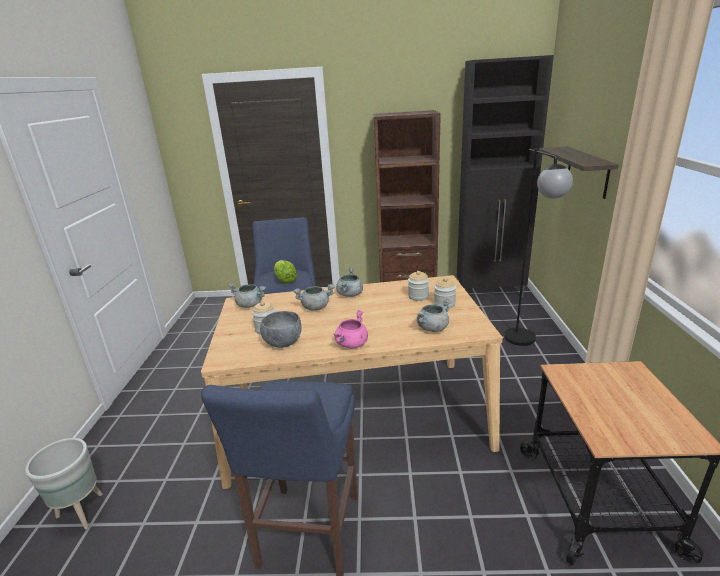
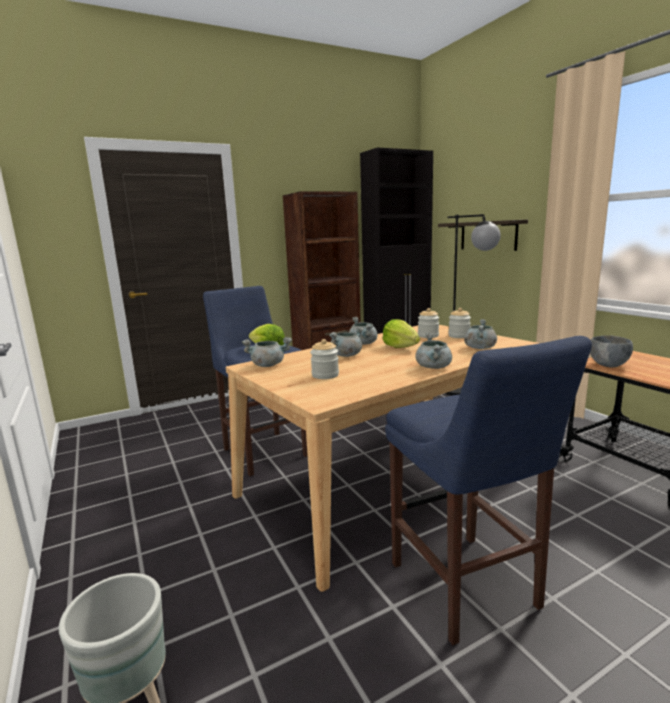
camera: 30 degrees left, 10 degrees down
grey bowl [260,311,302,348] -> grey bowl moved to [590,335,633,368]
pink cooking pot [333,310,368,348] -> grey cooking pot [415,333,452,369]
none -> lettuce [383,319,420,348]

